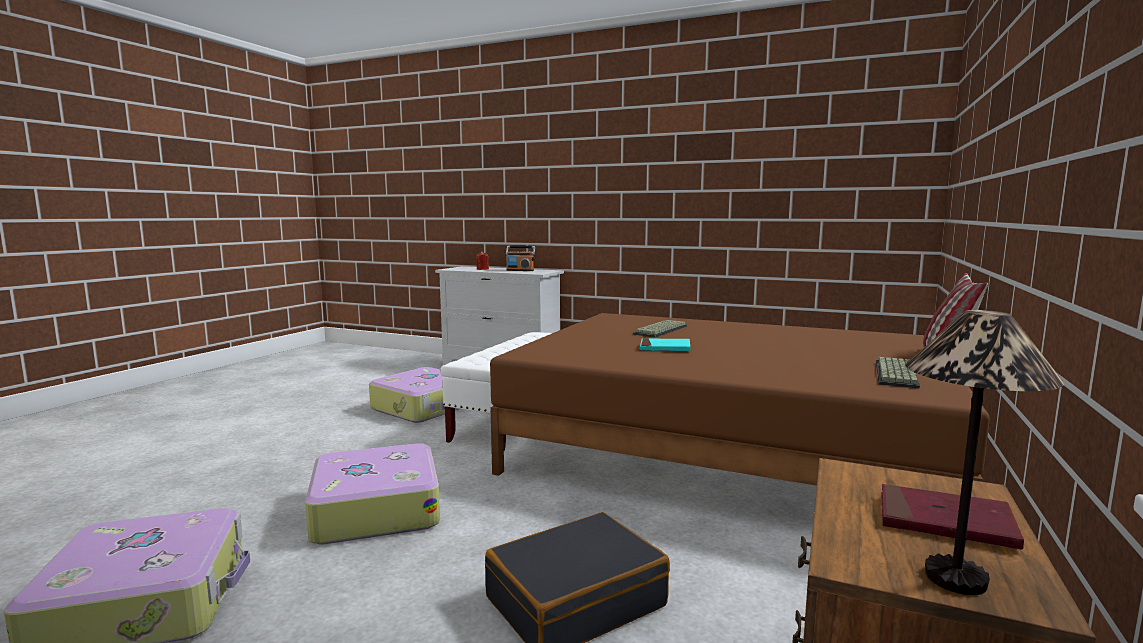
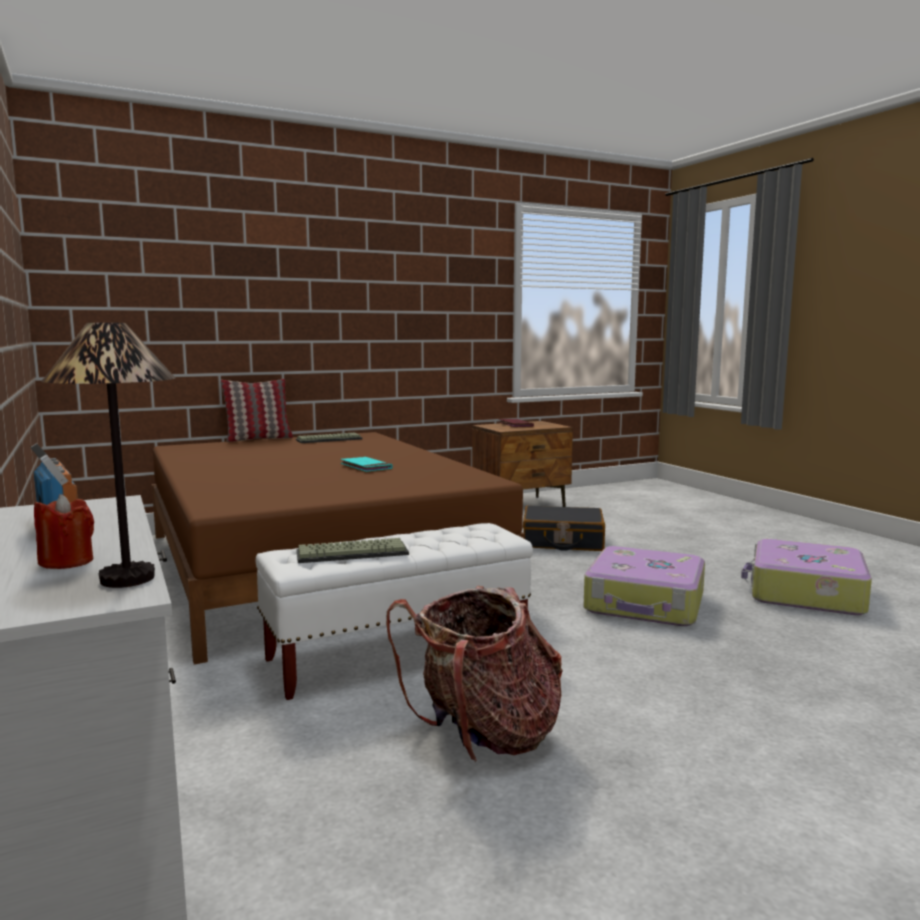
camera: 140 degrees left, 0 degrees up
suitcase [369,367,459,423] -> backpack [386,586,563,763]
keyboard [633,320,687,337] -> keyboard moved to [296,538,409,563]
table lamp [906,310,1064,595] -> table lamp moved to [41,323,175,588]

